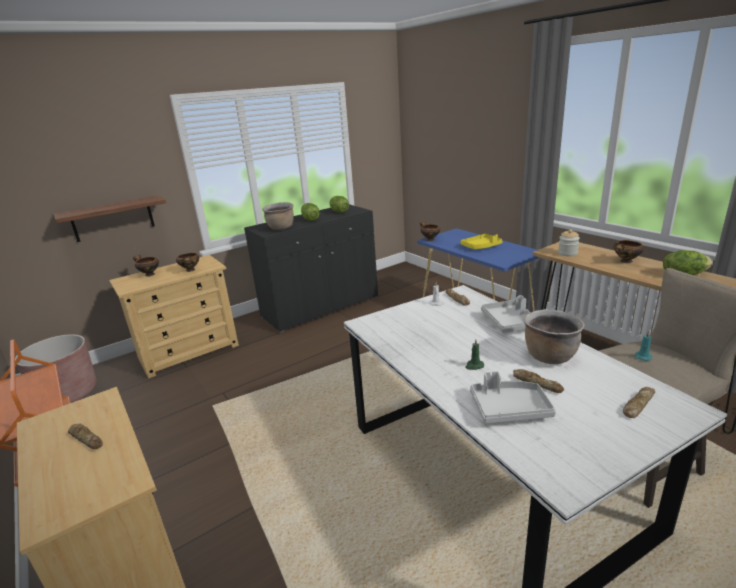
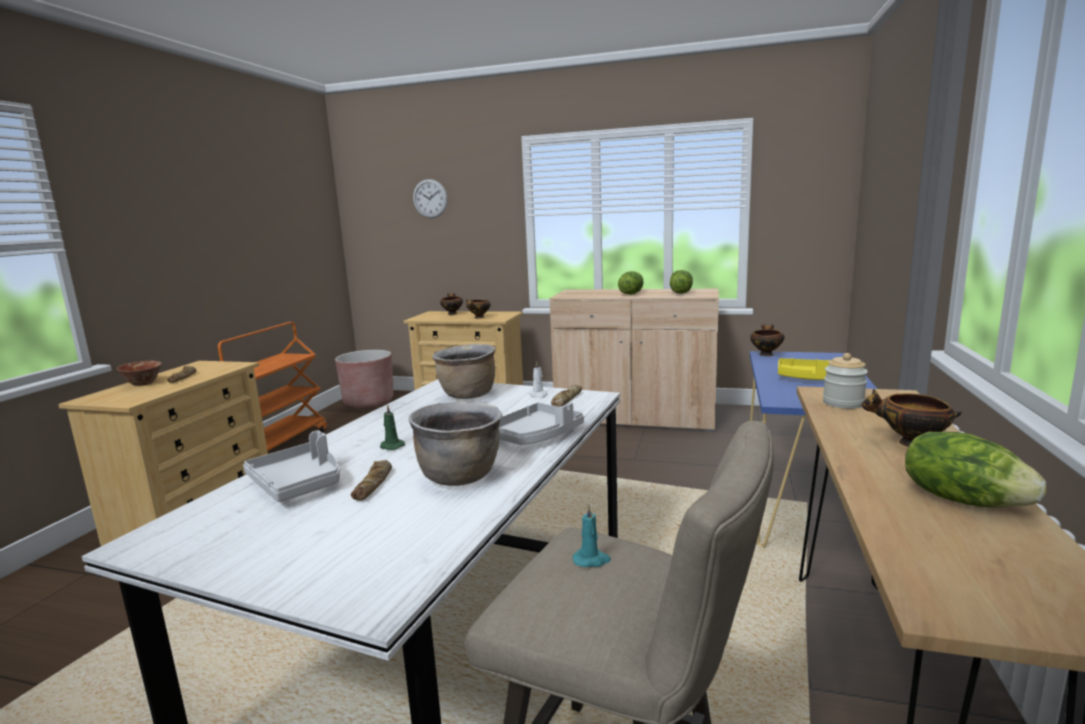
camera: 50 degrees right, 10 degrees down
shelf [54,195,166,242] -> none
black cabinet [244,204,378,333] -> beige cabinet [550,289,719,431]
brown cooking pot [262,202,294,230] -> brown cooking pot moved to [432,344,496,399]
bread [623,387,655,418] -> none
none -> bowl [117,361,162,386]
none -> wall clock [413,179,448,218]

